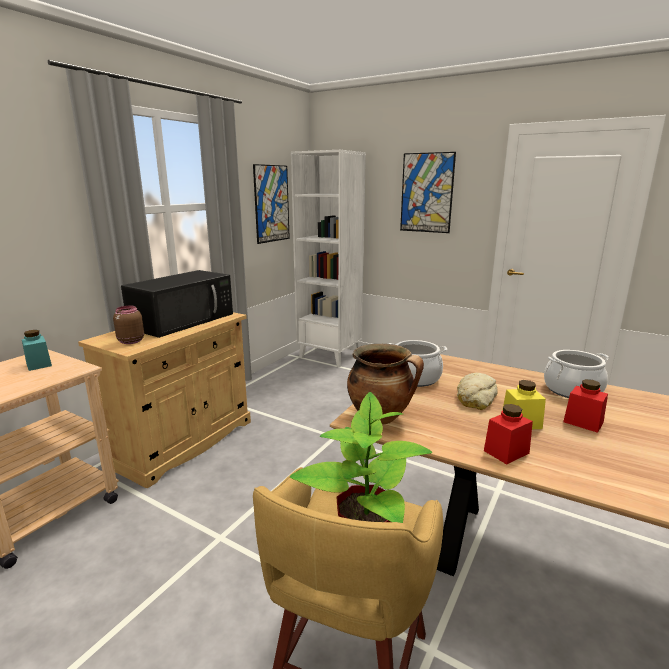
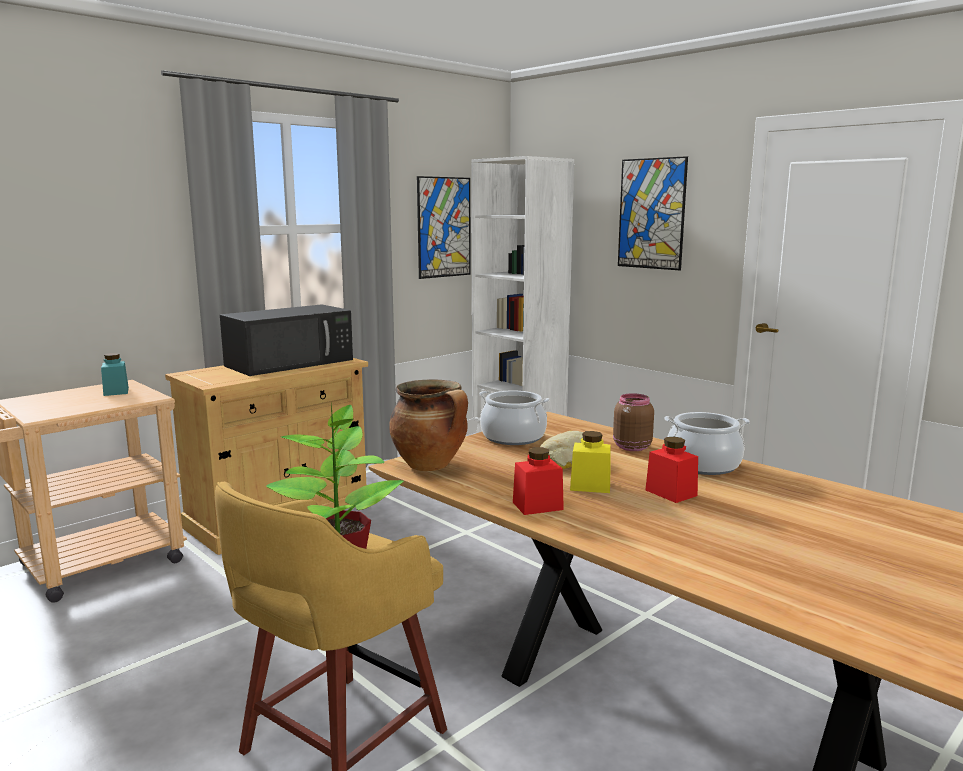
camera: 15 degrees right, 5 degrees down
brown jar [113,306,144,344] -> brown jar moved to [613,393,654,451]

